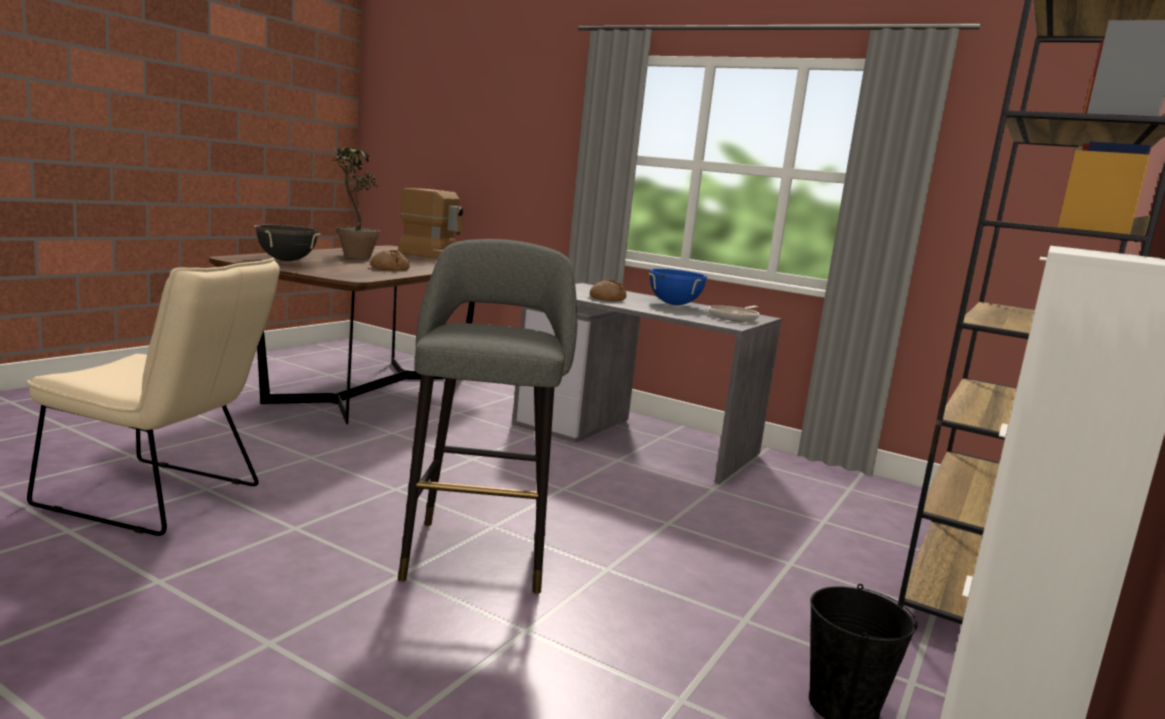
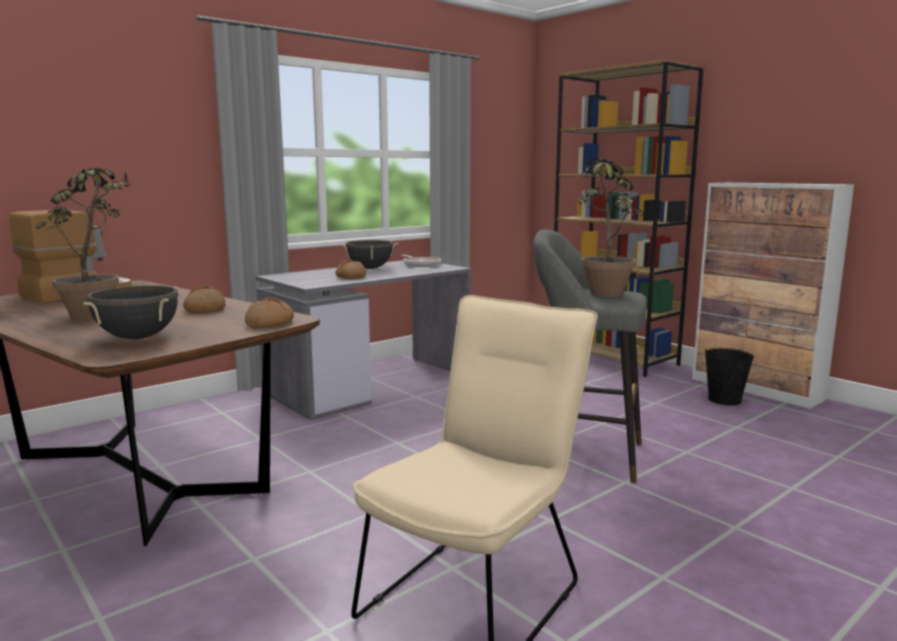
camera: 70 degrees left, 0 degrees up
blue cooking pot [649,268,707,305] -> black cooking pot [340,240,399,269]
none -> bread [245,298,294,328]
none -> potted plant [577,159,644,297]

